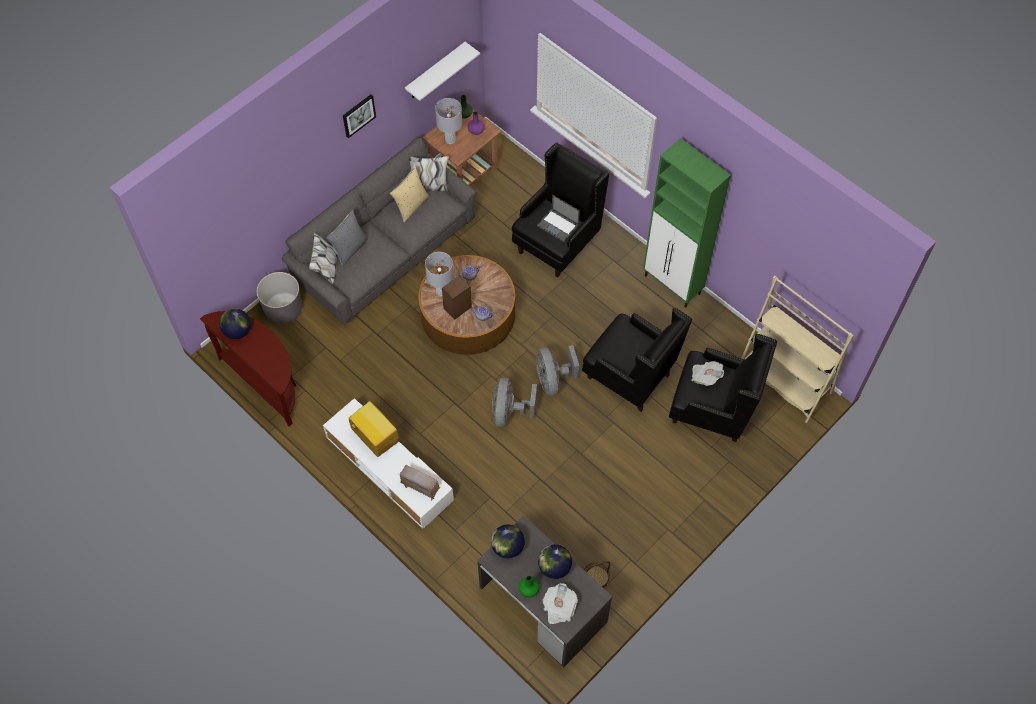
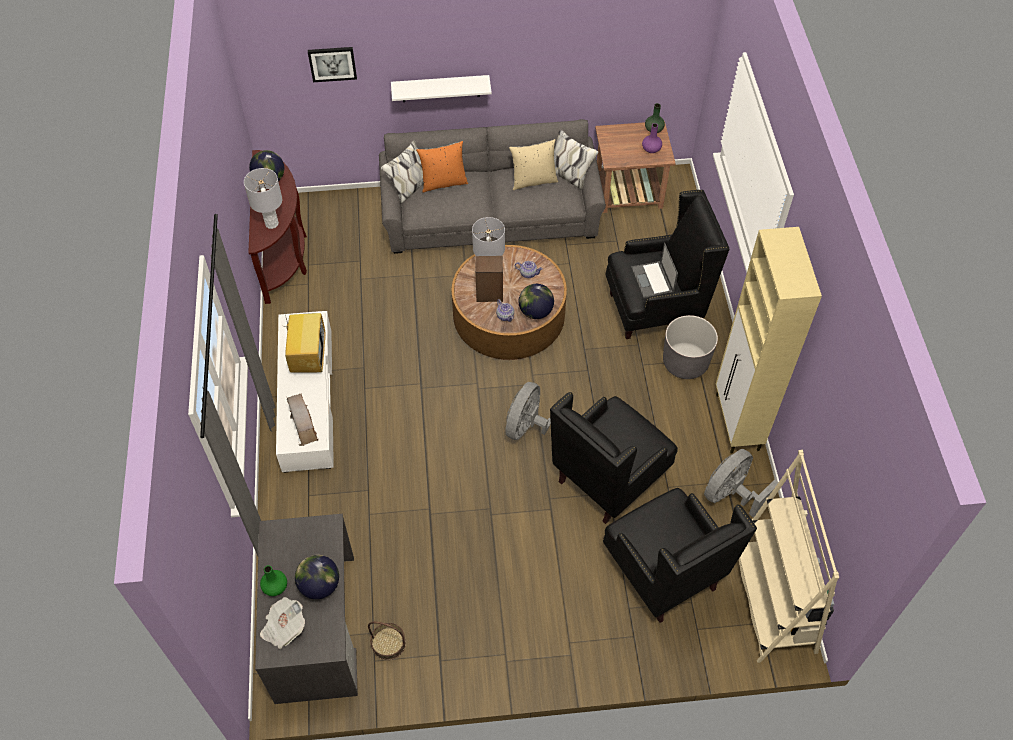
camera: 40 degrees right, 5 degrees down
grey planter [256,272,302,324] -> grey planter moved to [663,315,718,379]
grey pillow [326,210,368,267] -> orange pillow [416,141,468,193]
picture [343,94,376,138] -> picture moved to [308,47,357,82]
white shelf [405,42,480,101] -> white shelf moved to [391,75,492,102]
grey table lamp [435,98,462,144] -> grey table lamp moved to [244,168,282,229]
globe [491,524,525,558] -> globe moved to [519,284,554,319]
grey fan [492,378,537,427] -> grey fan moved to [704,449,779,518]
black armchair [582,308,692,412] -> black armchair turned 60 degrees clockwise [550,392,678,524]
green cabinet [643,138,731,308] -> beige cabinet [716,227,822,453]
newspaper [692,361,724,386] -> none

